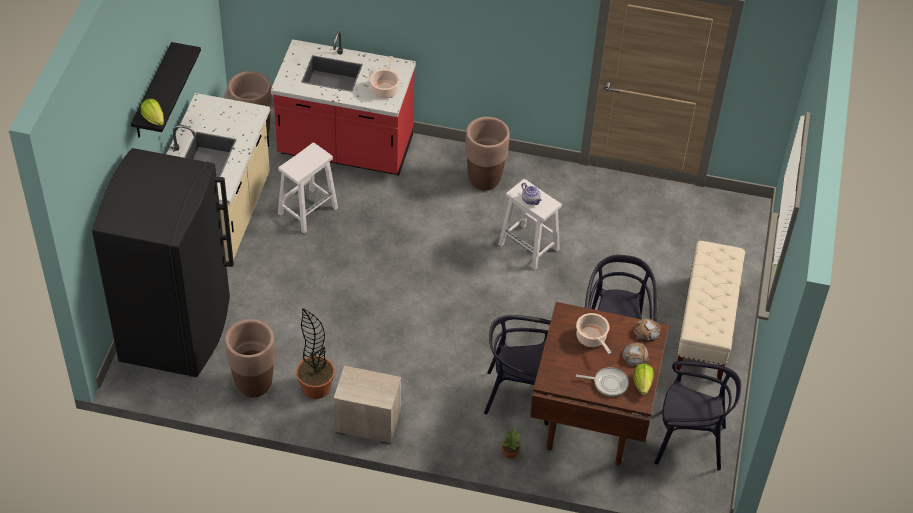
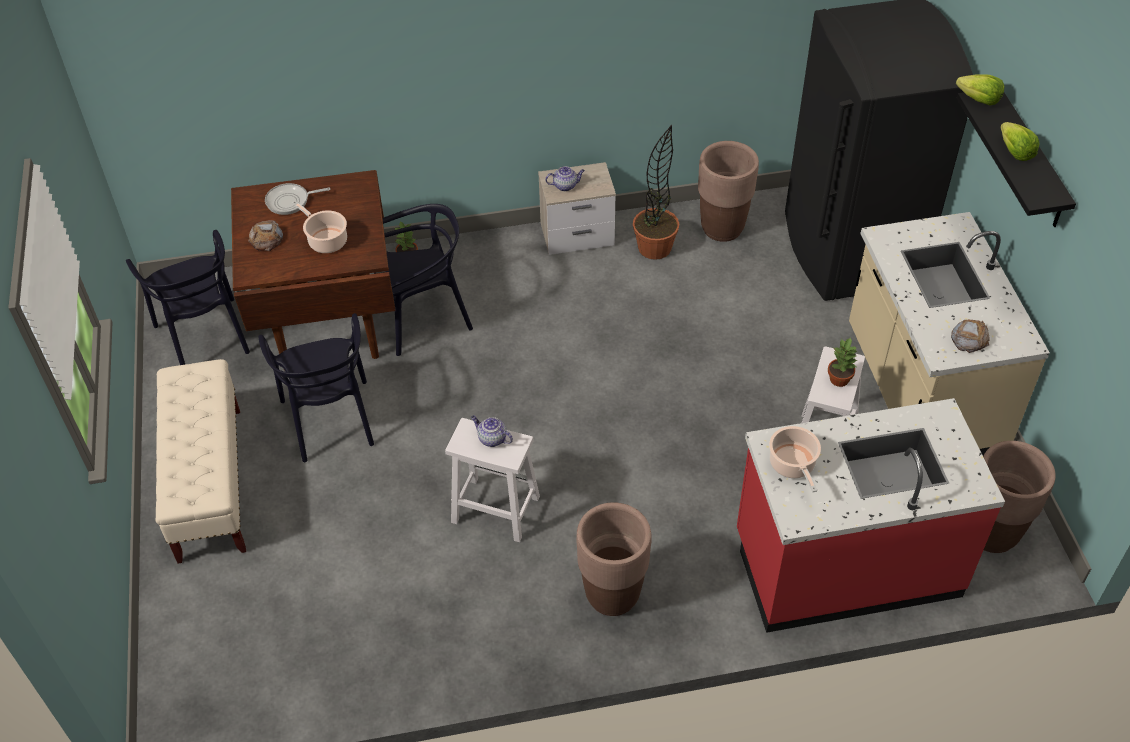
camera: 160 degrees right, 0 degrees up
bread [633,318,661,342] -> bread moved to [951,320,989,353]
lettuce [633,363,654,396] -> lettuce moved to [1001,122,1040,161]
black chair [654,361,741,470] -> black chair turned 105 degrees counterclockwise [126,230,250,365]
none -> teapot [545,166,585,191]
none -> potted plant [828,337,858,387]

